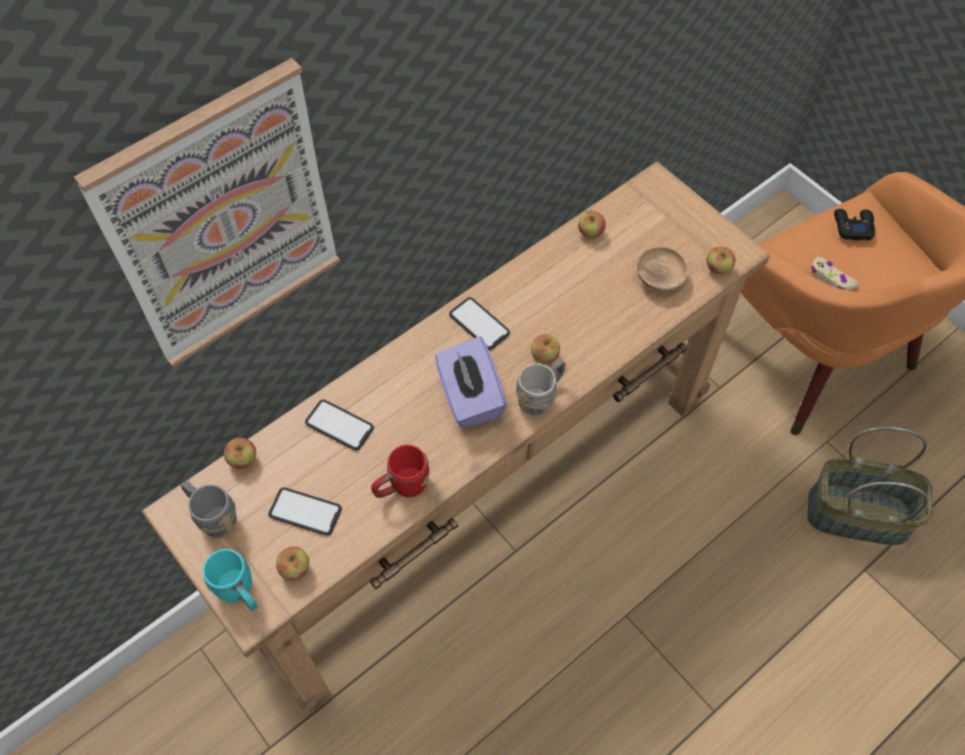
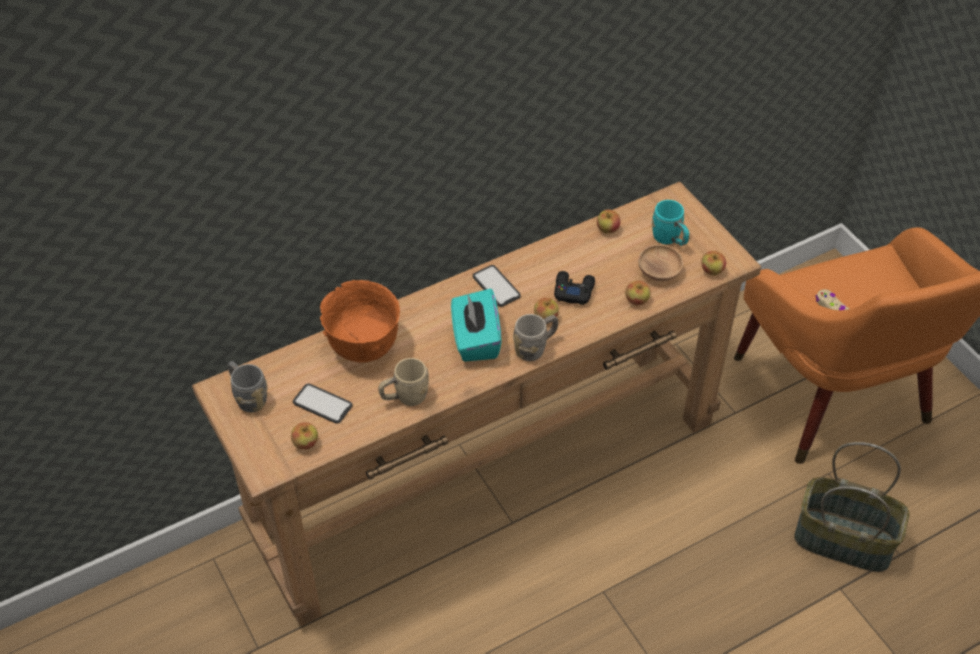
camera: 10 degrees right, 10 degrees down
picture [74,58,340,367] -> none
turquoise mug [203,549,258,611] -> turquoise mug moved to [652,200,689,246]
apple [224,438,256,469] -> apple moved to [625,281,651,306]
phone [305,400,374,450] -> orange bowl [320,280,400,362]
red mug [371,445,430,498] -> beige mug [378,358,429,406]
purple tissue box [435,336,507,428] -> turquoise tissue box [451,289,501,362]
black game controller [834,209,875,240] -> black game controller moved to [554,271,595,305]

